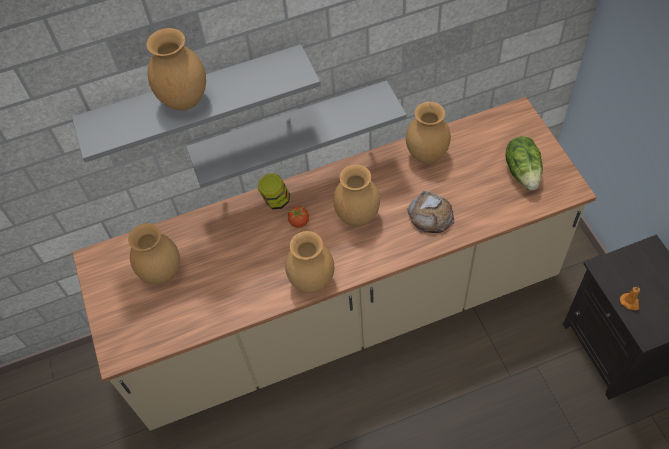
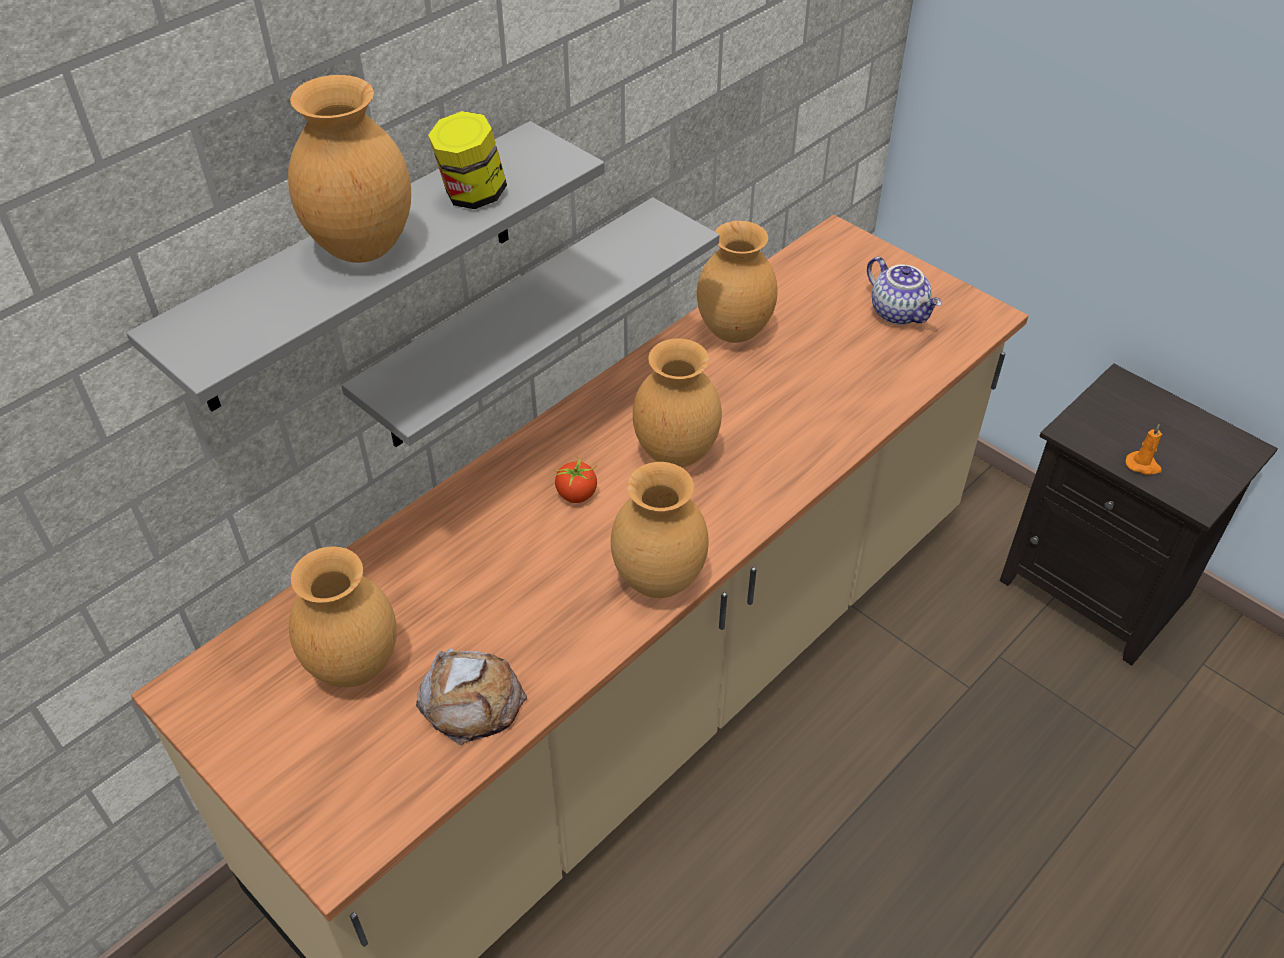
camera: 30 degrees left, 10 degrees down
jar [258,173,290,209] -> jar moved to [428,111,507,209]
bread [407,191,455,233] -> bread moved to [416,648,527,745]
lettuce [505,136,543,190] -> teapot [867,257,942,325]

